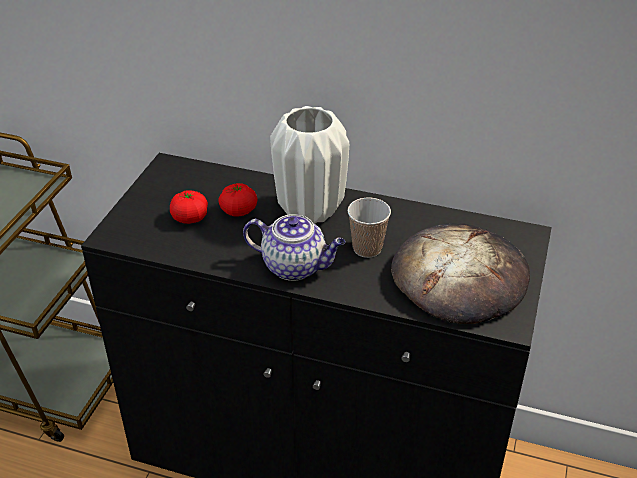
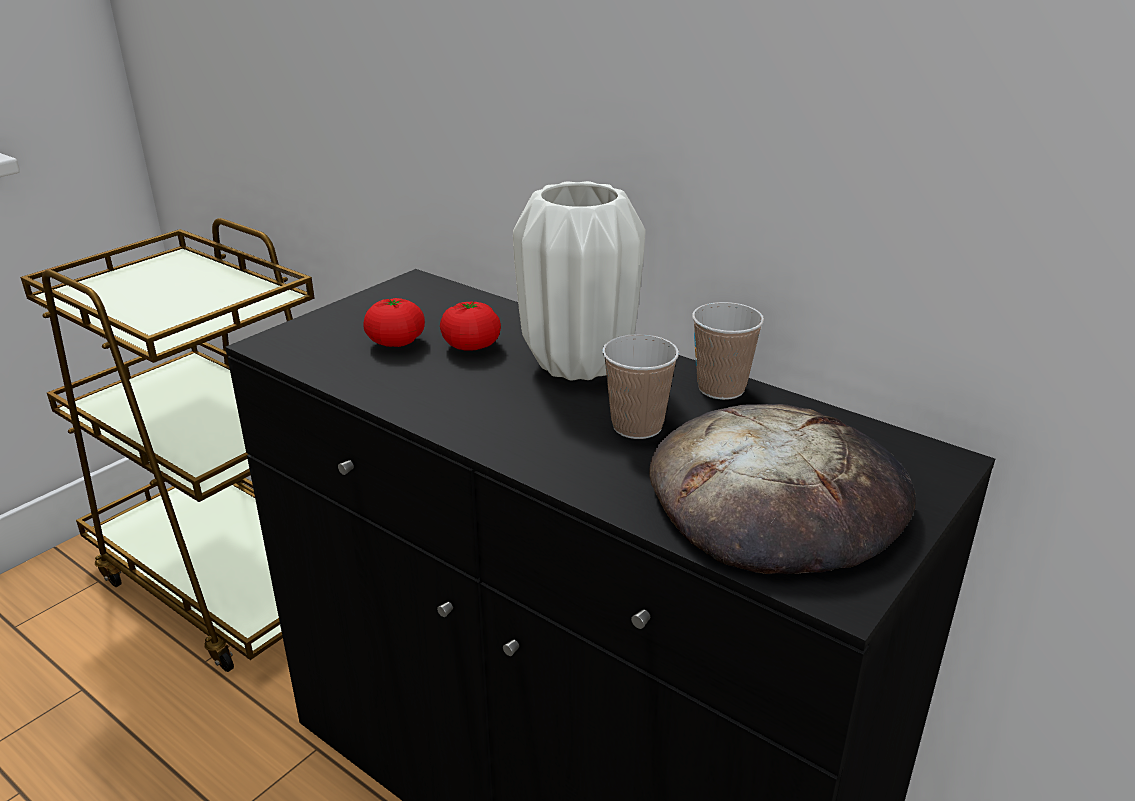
camera: 20 degrees right, 10 degrees down
teapot [243,214,346,281] -> none
none -> cup [692,302,764,400]

